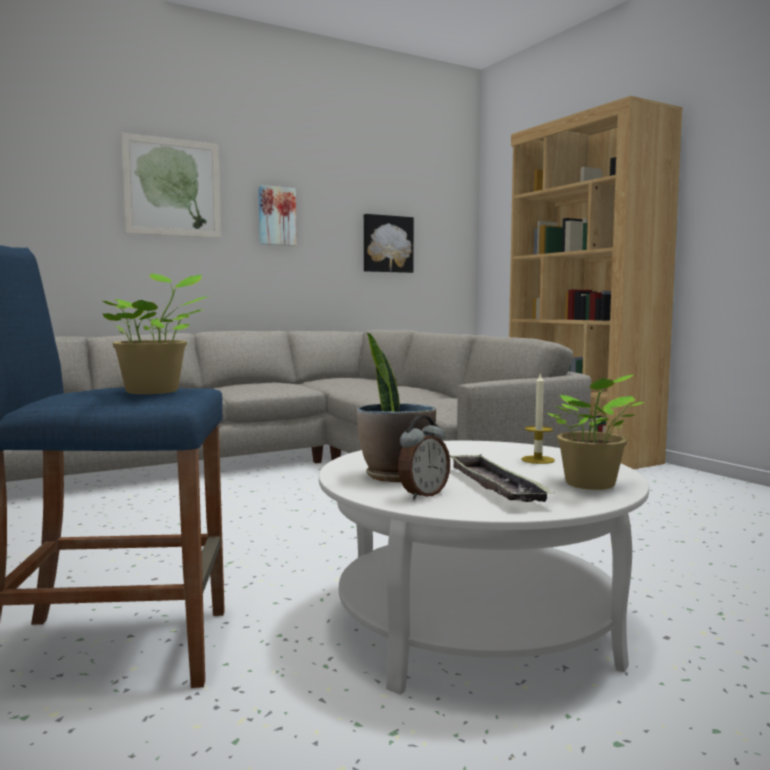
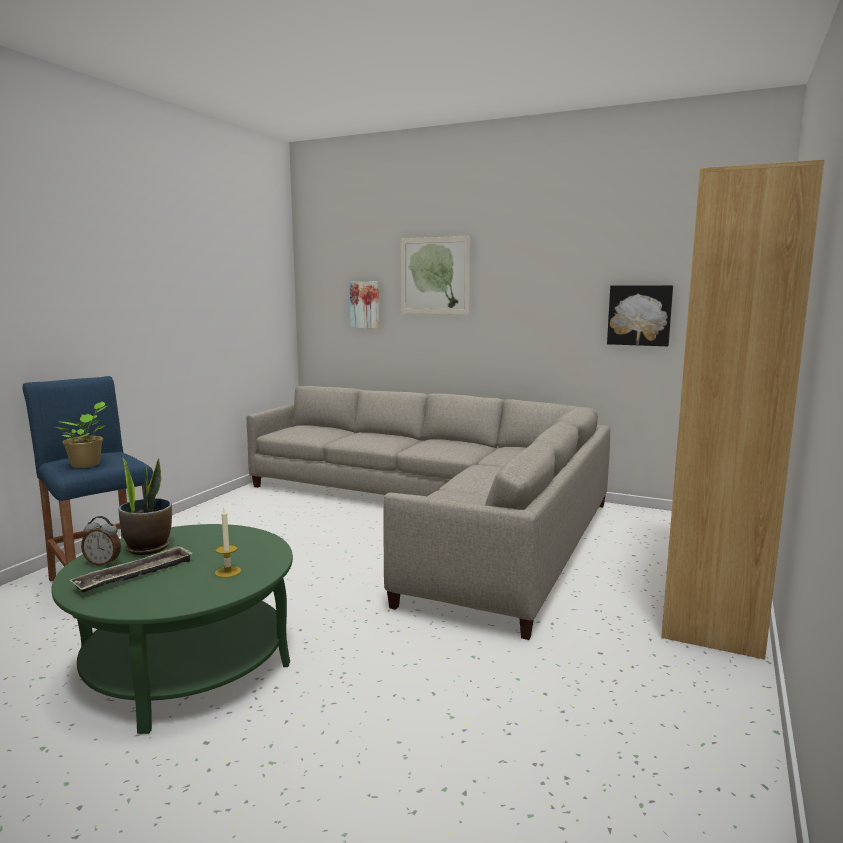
camera: 55 degrees right, 5 degrees up
picture [258,185,297,246] -> picture moved to [350,281,379,329]
white coffee table [319,441,649,695] -> green coffee table [51,524,293,734]
potted plant [547,374,645,490] -> none

